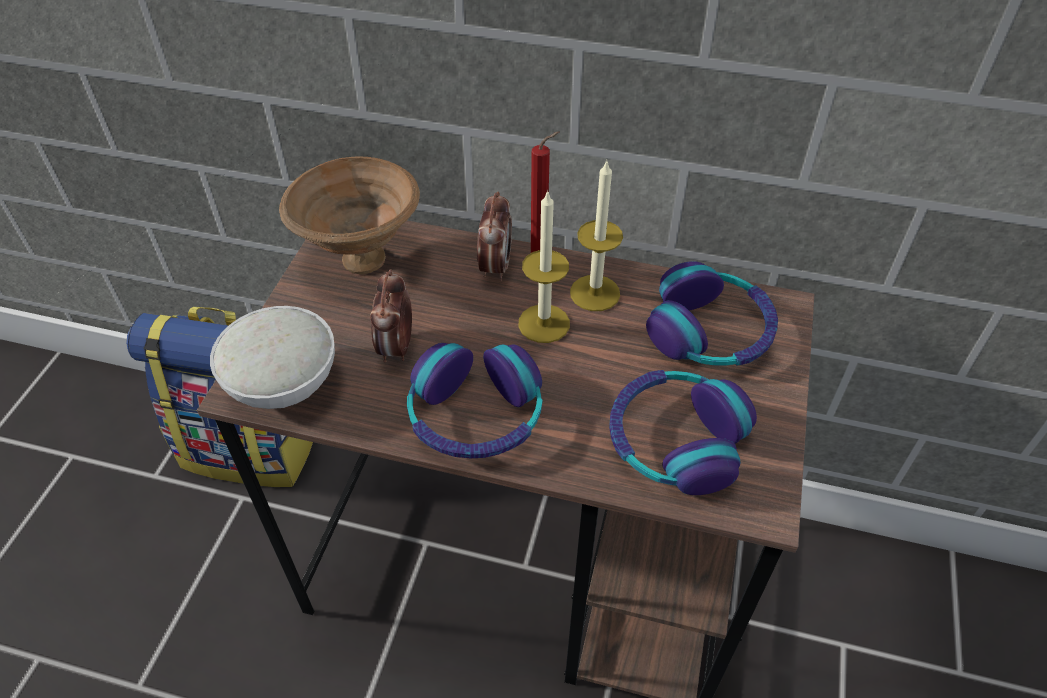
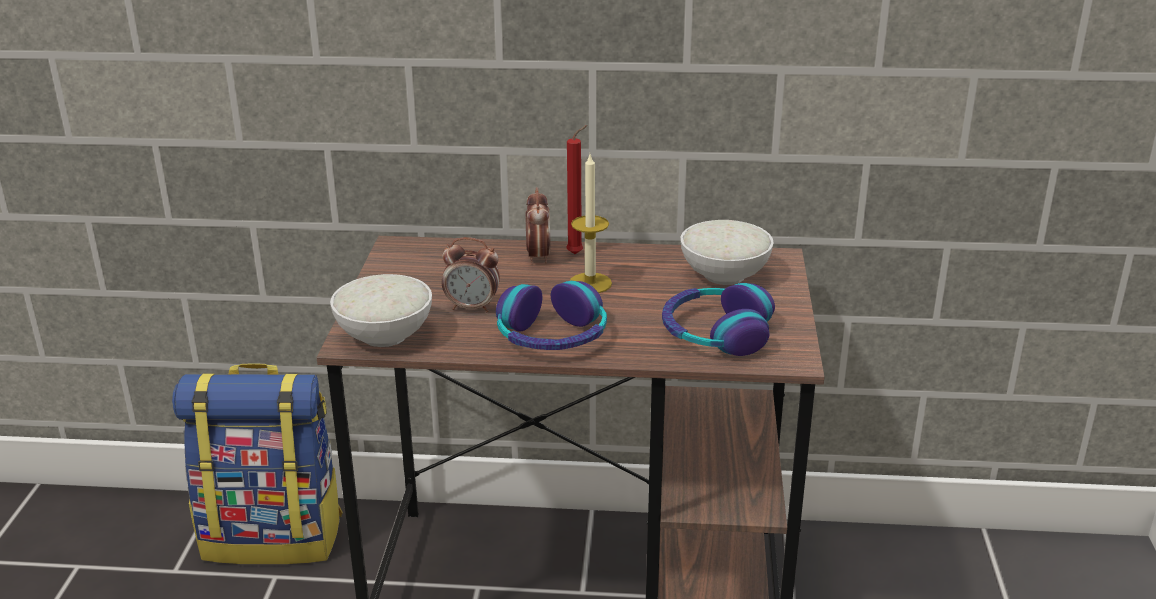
camera: 10 degrees left, 20 degrees down
brown bowl [279,156,420,274] -> none
alarm clock [370,269,412,363] -> alarm clock turned 75 degrees counterclockwise [442,237,500,312]
candle [570,159,623,311] -> none
headphones [646,261,778,366] -> white bowl [681,220,774,285]

